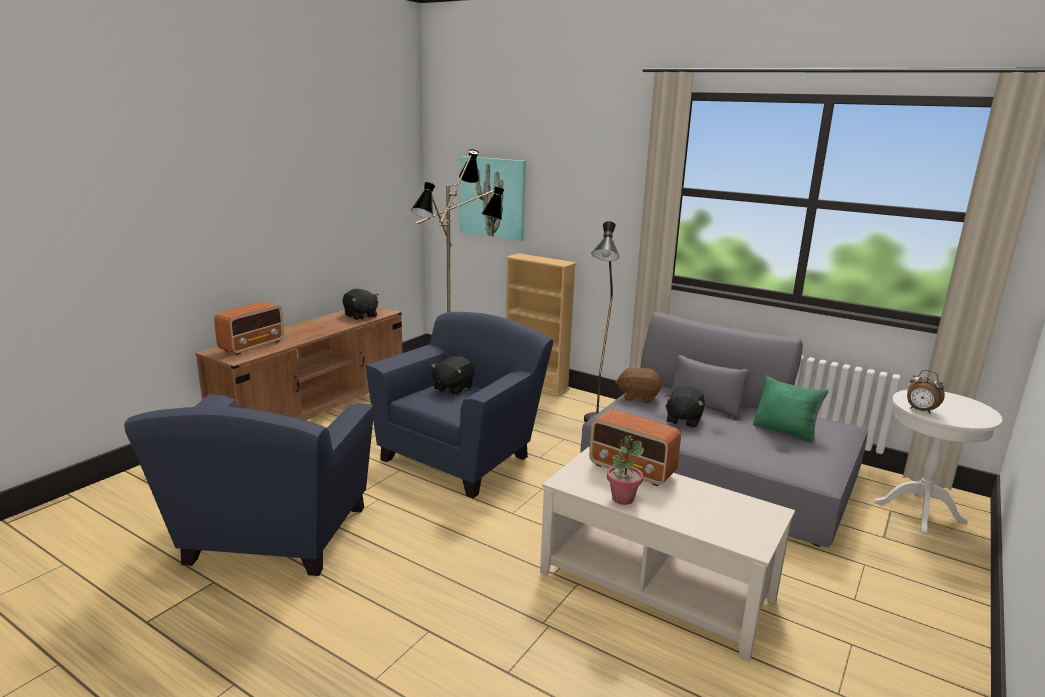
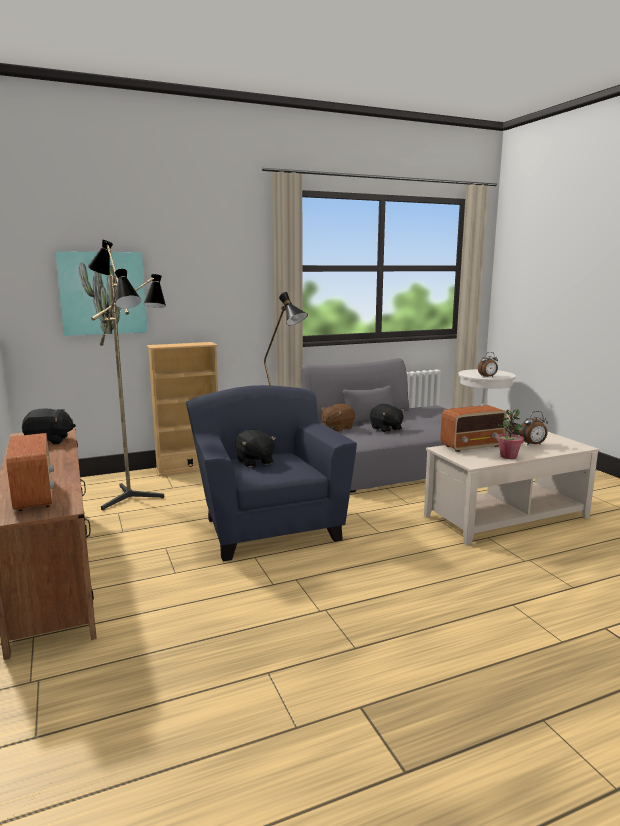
camera: 55 degrees left, 5 degrees down
blue armchair [124,394,374,576] -> none
green pillow [753,375,829,443] -> none
none -> alarm clock [519,411,548,445]

